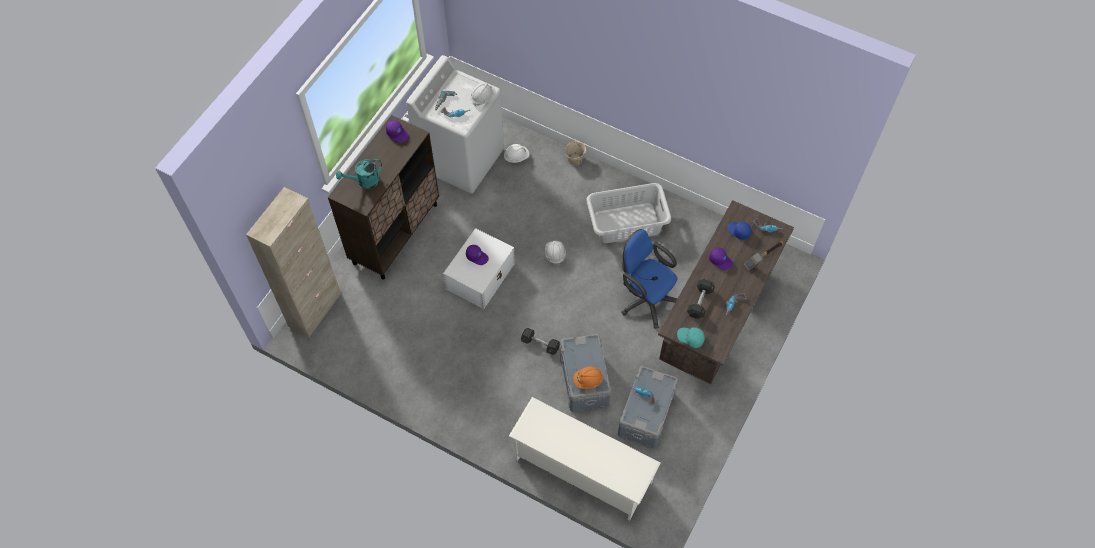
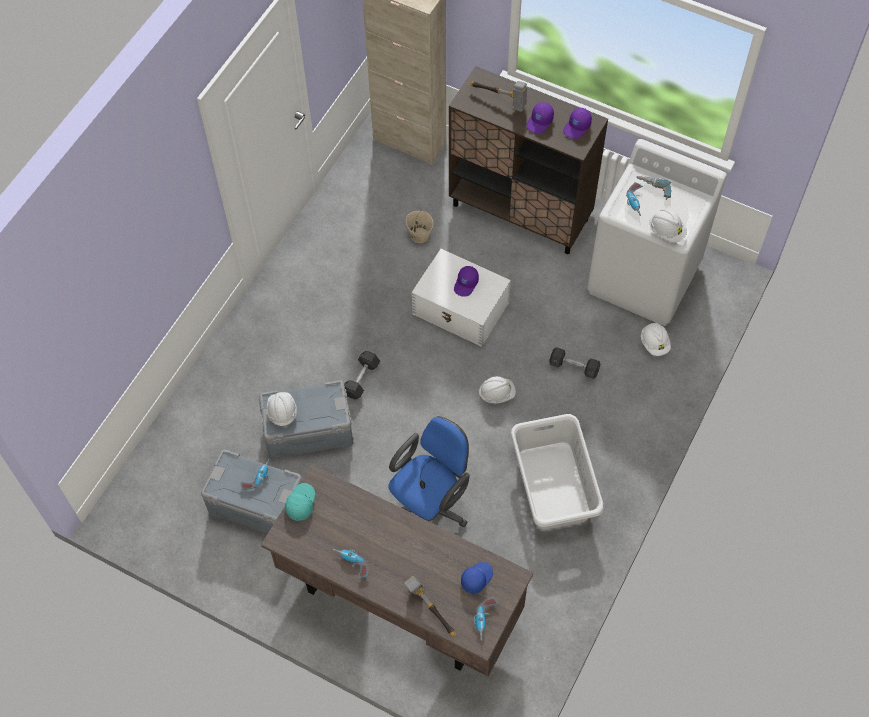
camera: 90 degrees right, 0 degrees up
turquoise watering can [336,159,382,189] -> hammer [470,81,527,112]
white shoe rack [509,397,661,521] -> none
beige bucket [565,142,586,166] -> beige bucket moved to [406,209,434,243]
orange hard hat [573,367,603,389] -> white hard hat [267,392,297,428]
grey dumbbell [687,279,715,319] -> grey dumbbell moved to [549,347,601,379]
purple cap [709,248,733,270] -> purple cap moved to [526,102,554,133]

